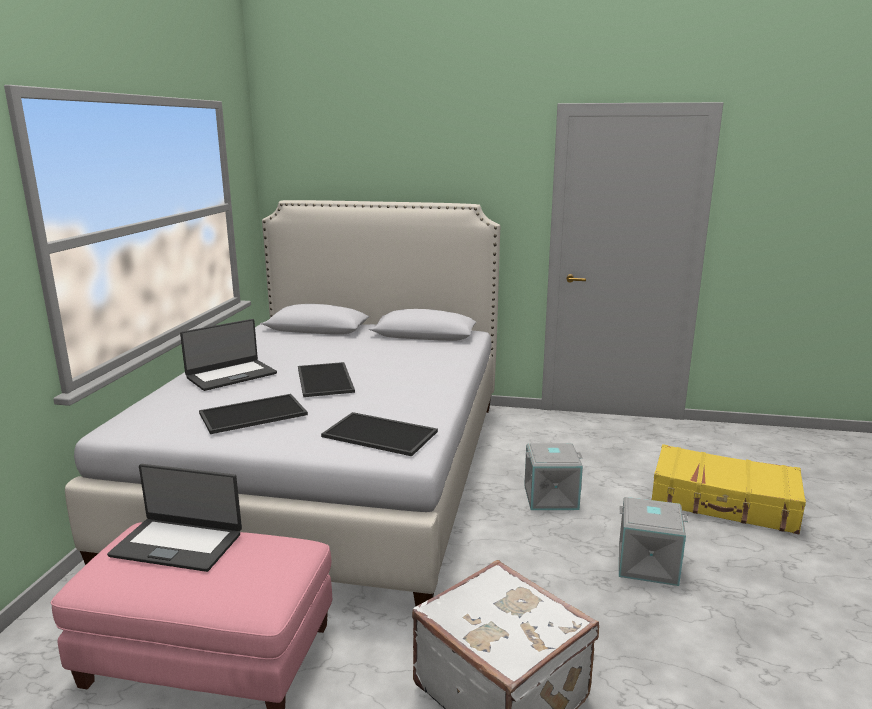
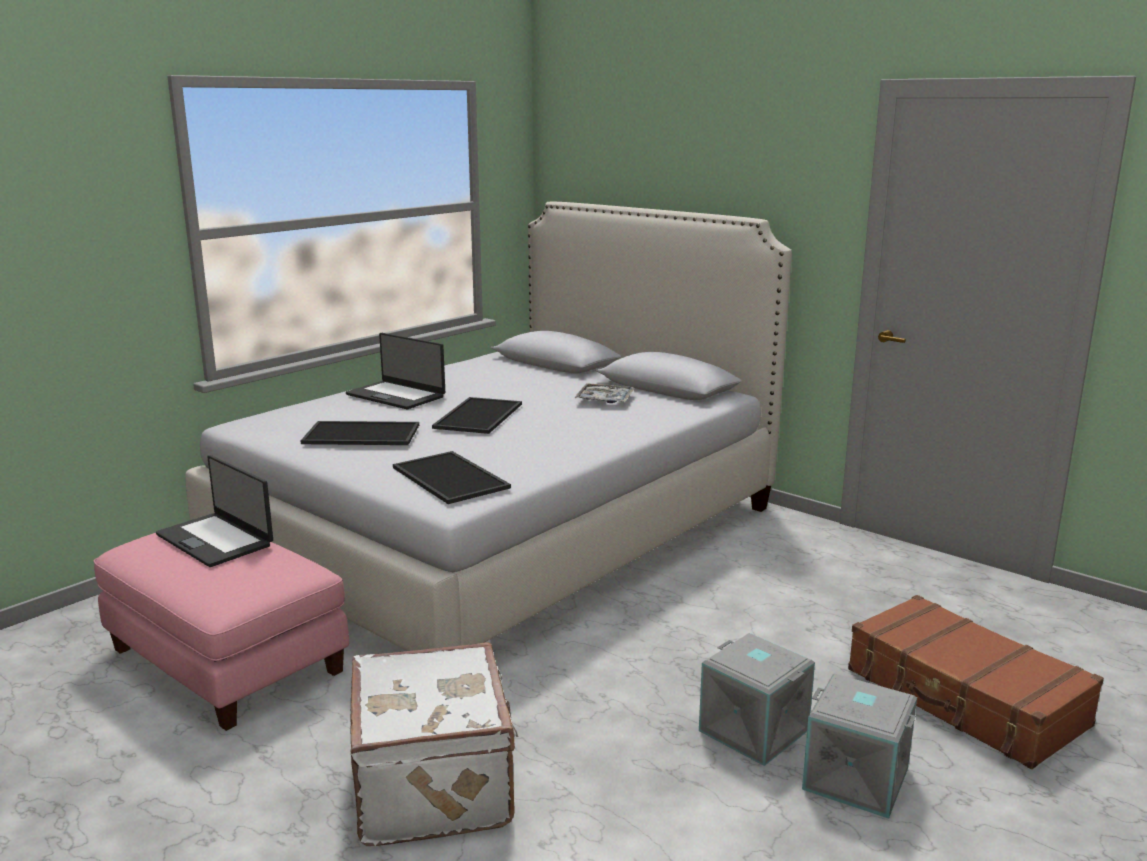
camera: 30 degrees right, 0 degrees up
laptop [180,319,277,391] -> laptop turned 45 degrees clockwise [346,333,445,409]
grey storage box [524,443,583,510] -> grey storage box moved to [802,674,917,819]
yellow suitcase [651,444,806,534] -> brown suitcase [848,595,1104,769]
none -> tray [575,383,635,403]

